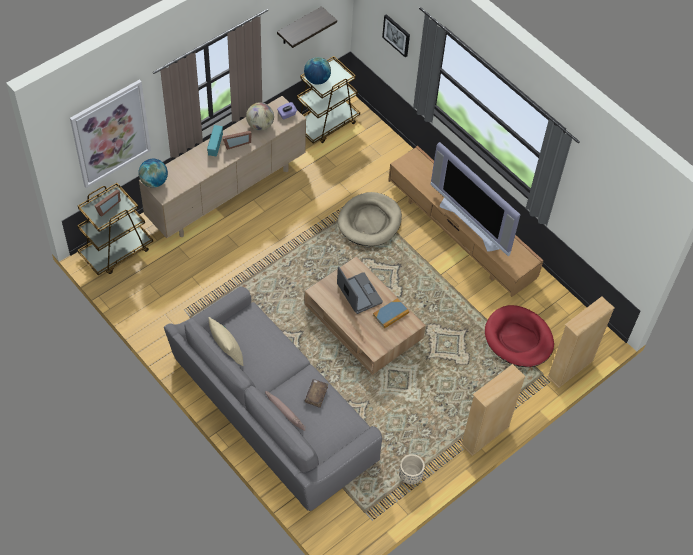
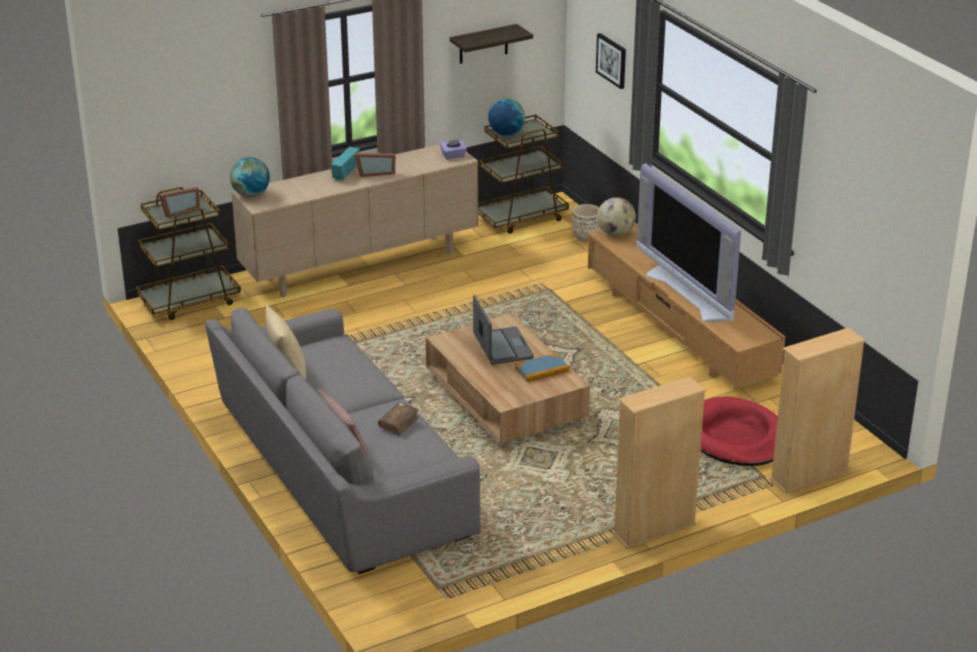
camera: 15 degrees right, 25 degrees down
picture [70,80,151,188] -> none
globe [246,102,274,131] -> globe moved to [597,197,636,236]
beige dog bed [338,192,402,246] -> none
beige planter [399,454,425,485] -> beige planter moved to [572,204,601,242]

